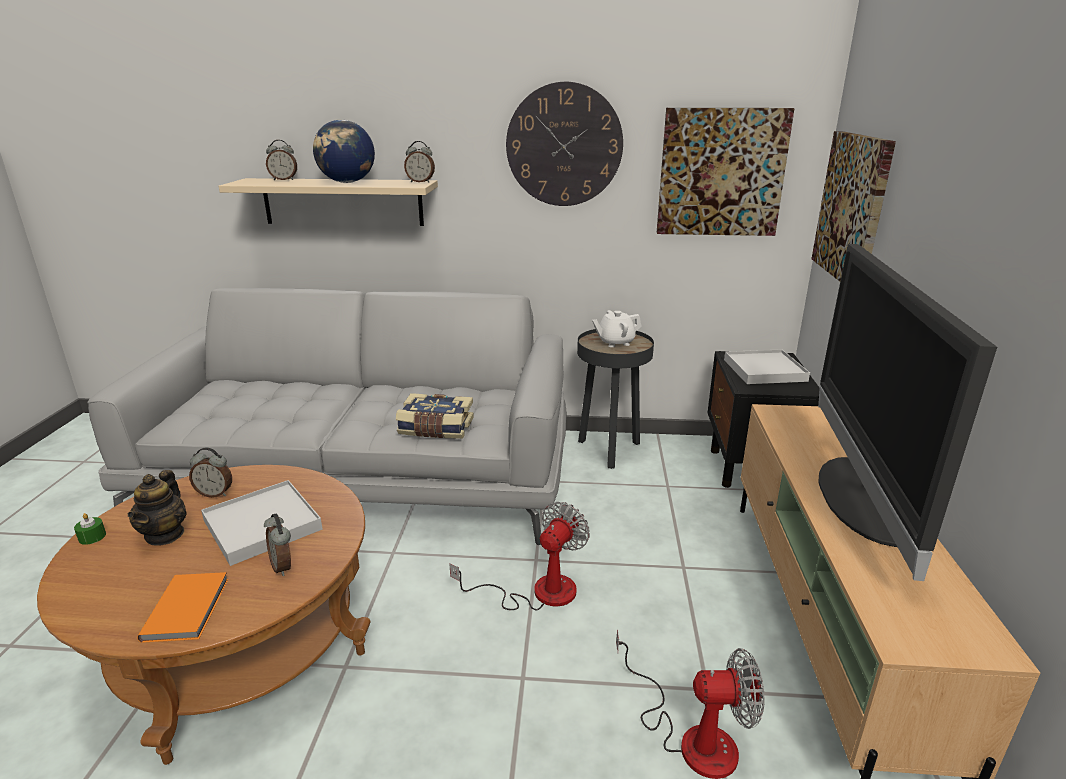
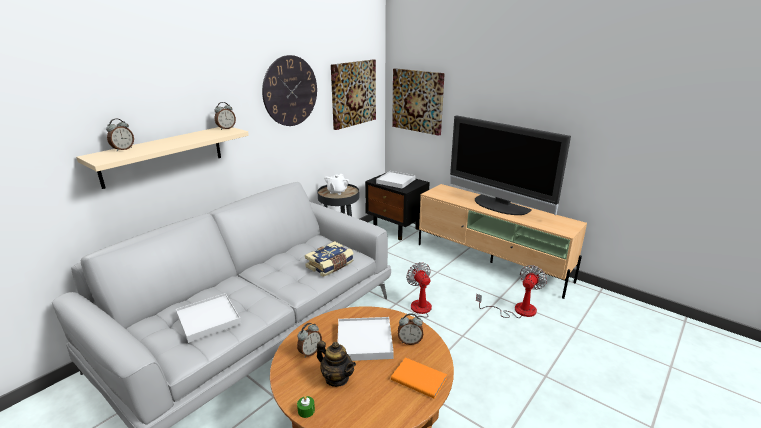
camera: 55 degrees left, 0 degrees up
globe [313,120,375,183] -> none
none -> white tray [176,293,241,343]

